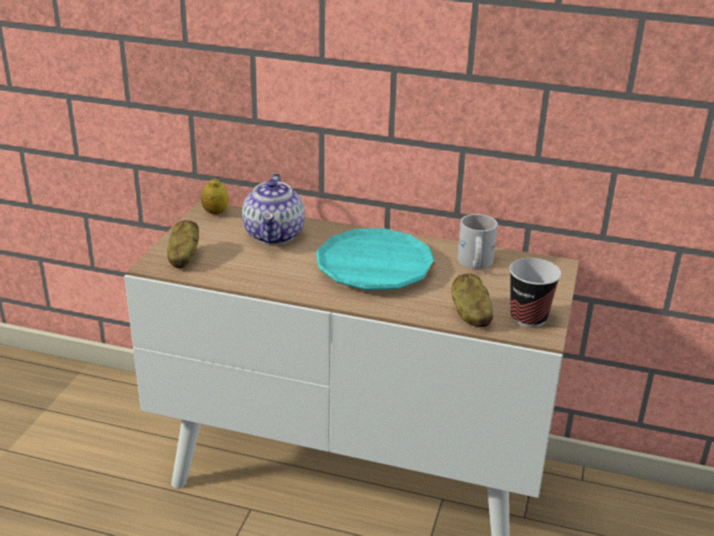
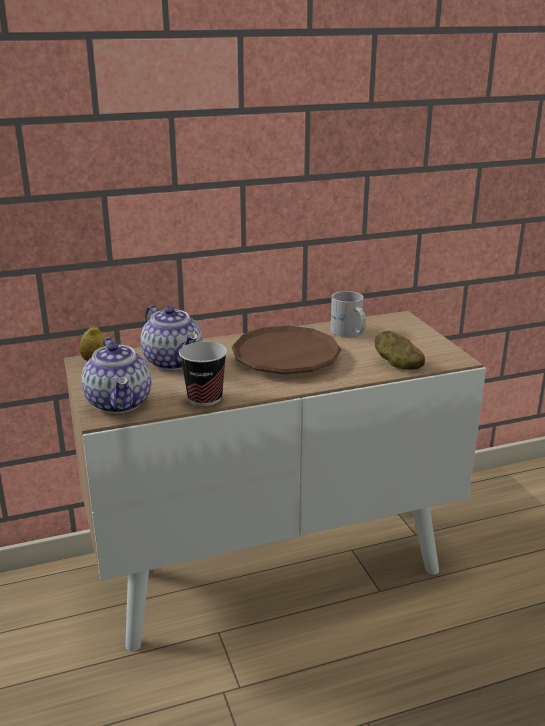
camera: 35 degrees left, 5 degrees down
potato [167,220,199,269] -> teapot [82,337,151,414]
turquoise plate [316,228,435,290] -> brown plate [232,325,341,374]
cup [509,258,561,328] -> cup moved to [179,342,227,406]

